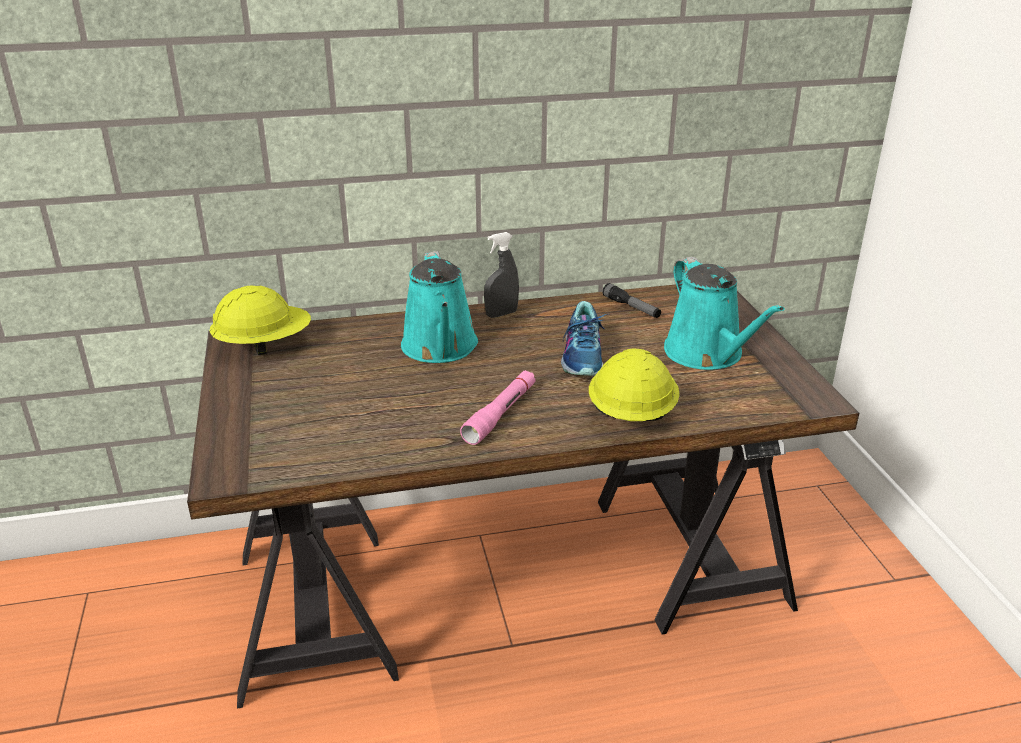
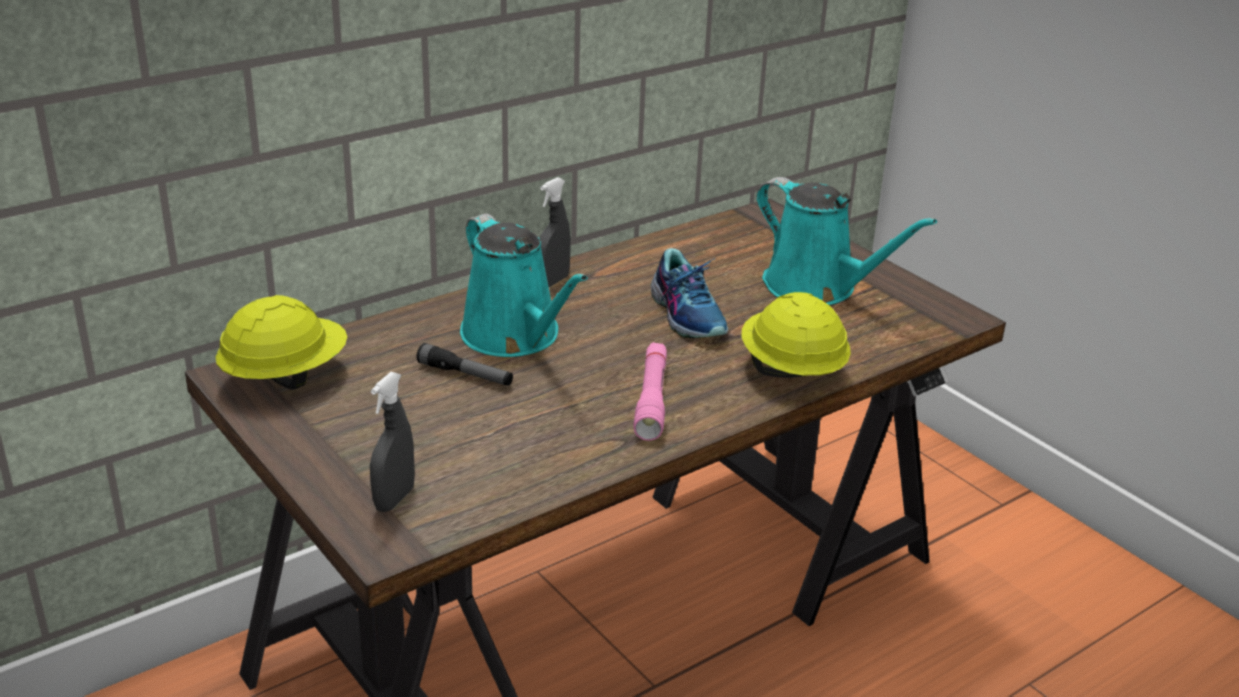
camera: 25 degrees left, 0 degrees up
flashlight [602,283,661,318] -> flashlight moved to [416,343,513,386]
none -> grey spray bottle [370,372,415,512]

